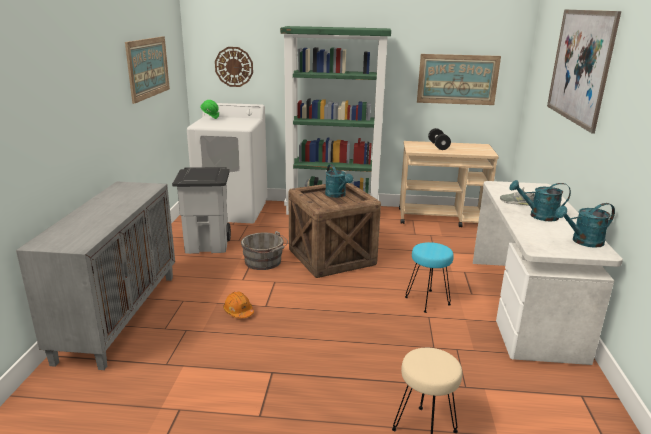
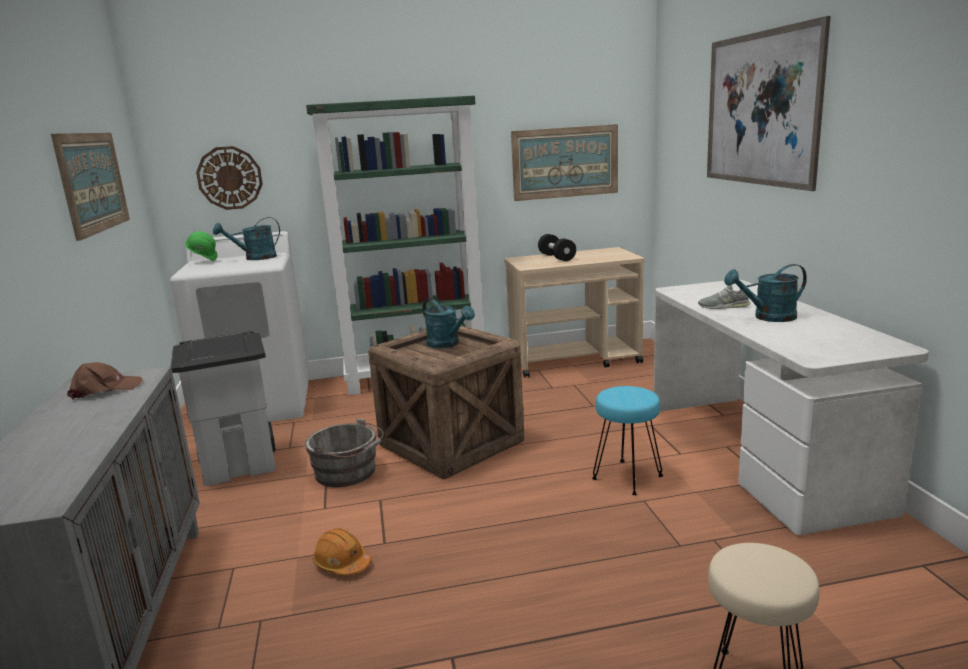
camera: 15 degrees left, 5 degrees down
turquoise watering can [555,203,615,248] -> turquoise watering can moved to [213,217,280,260]
none -> brown cap [67,362,143,400]

